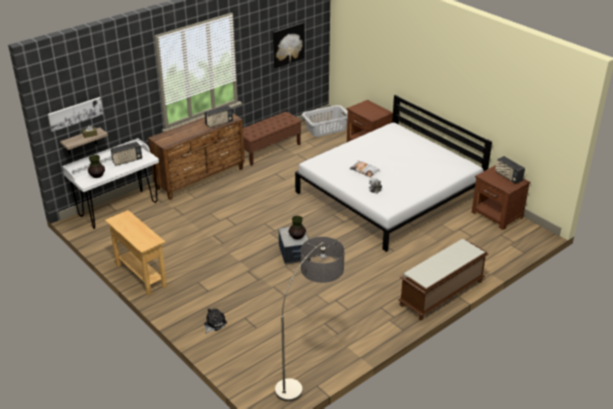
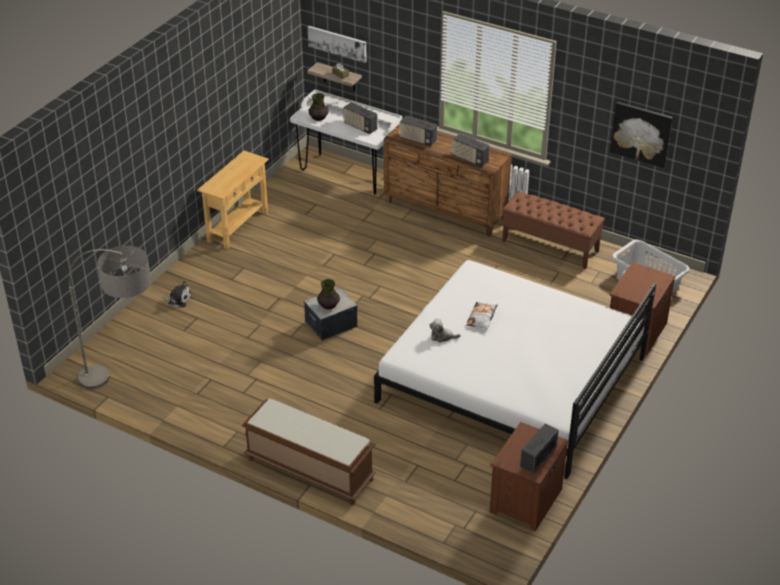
camera: 70 degrees right, 5 degrees up
none -> radio [399,116,437,146]

